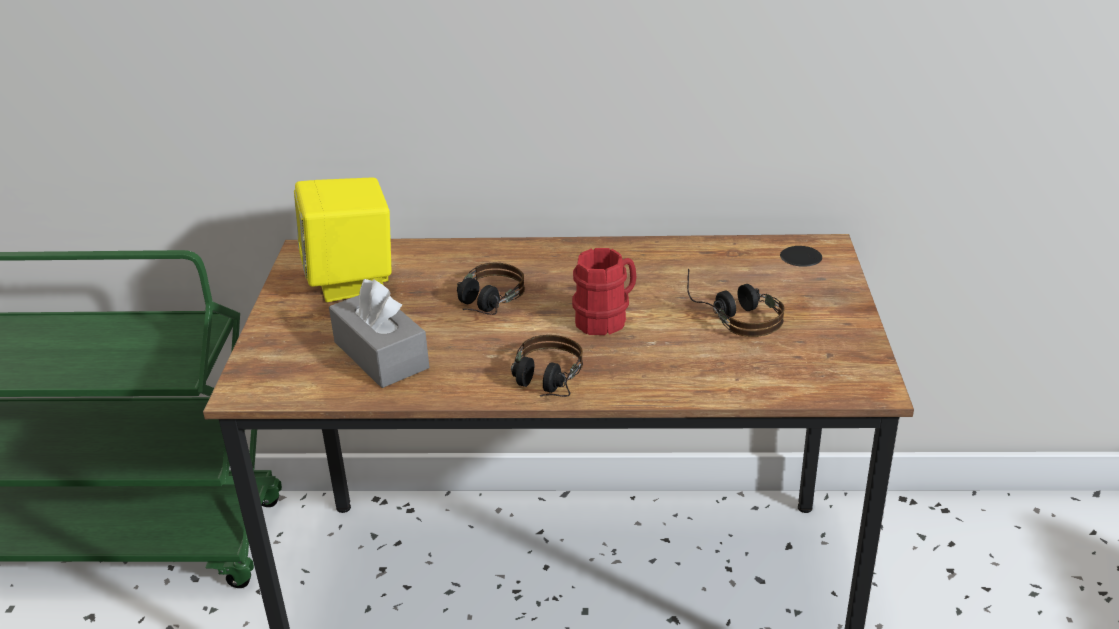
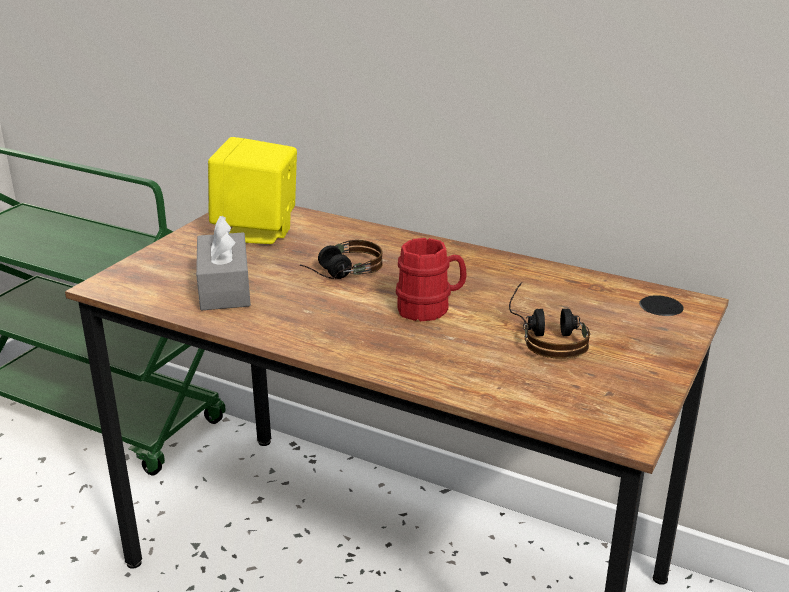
camera: 25 degrees right, 5 degrees down
headphones [511,335,583,397] -> none

